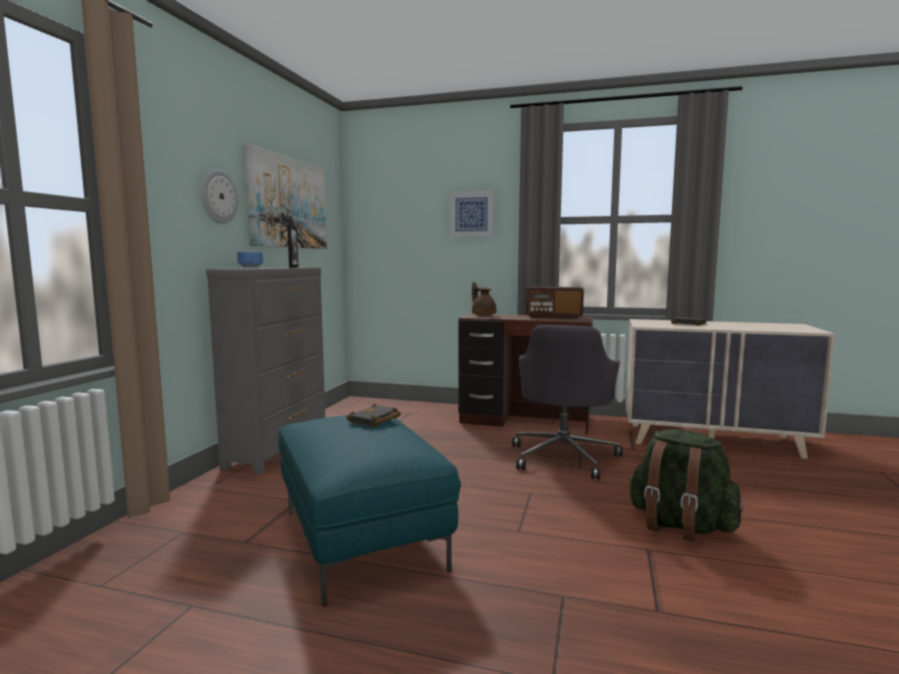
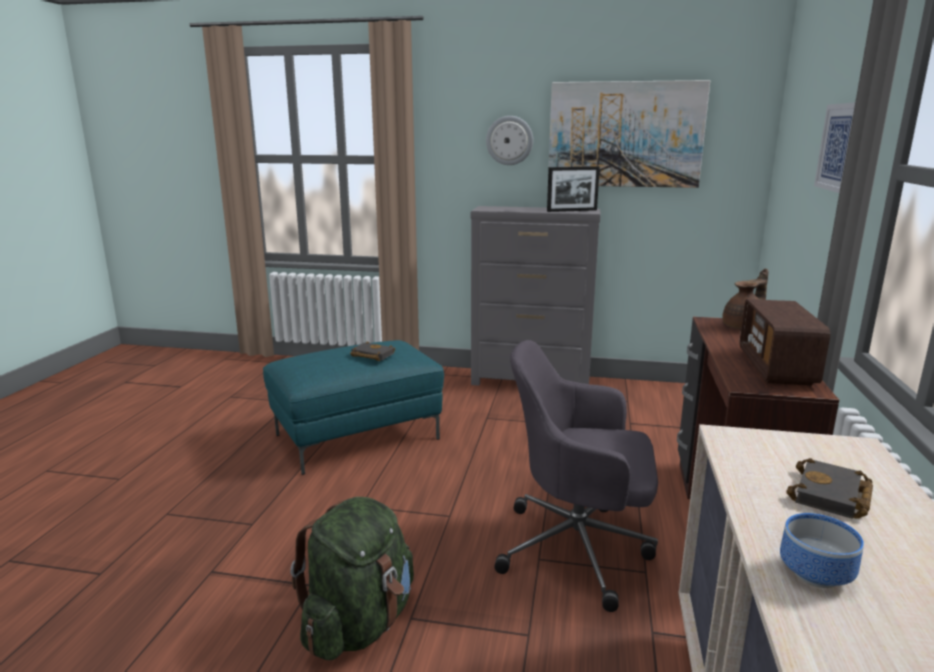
camera: 85 degrees right, 10 degrees up
bowl [237,251,263,268] -> bowl moved to [780,513,864,588]

